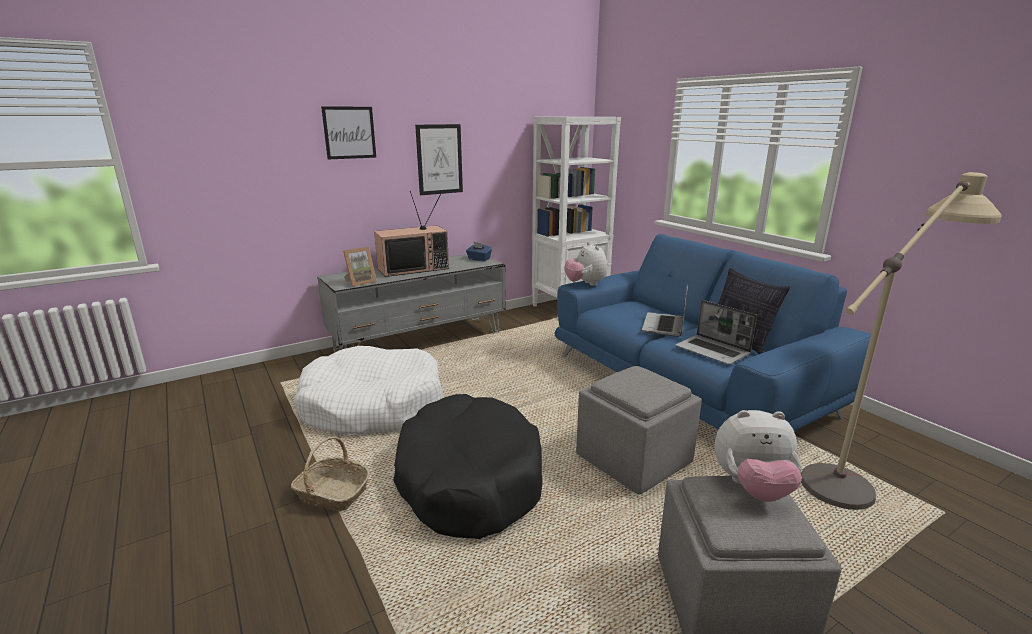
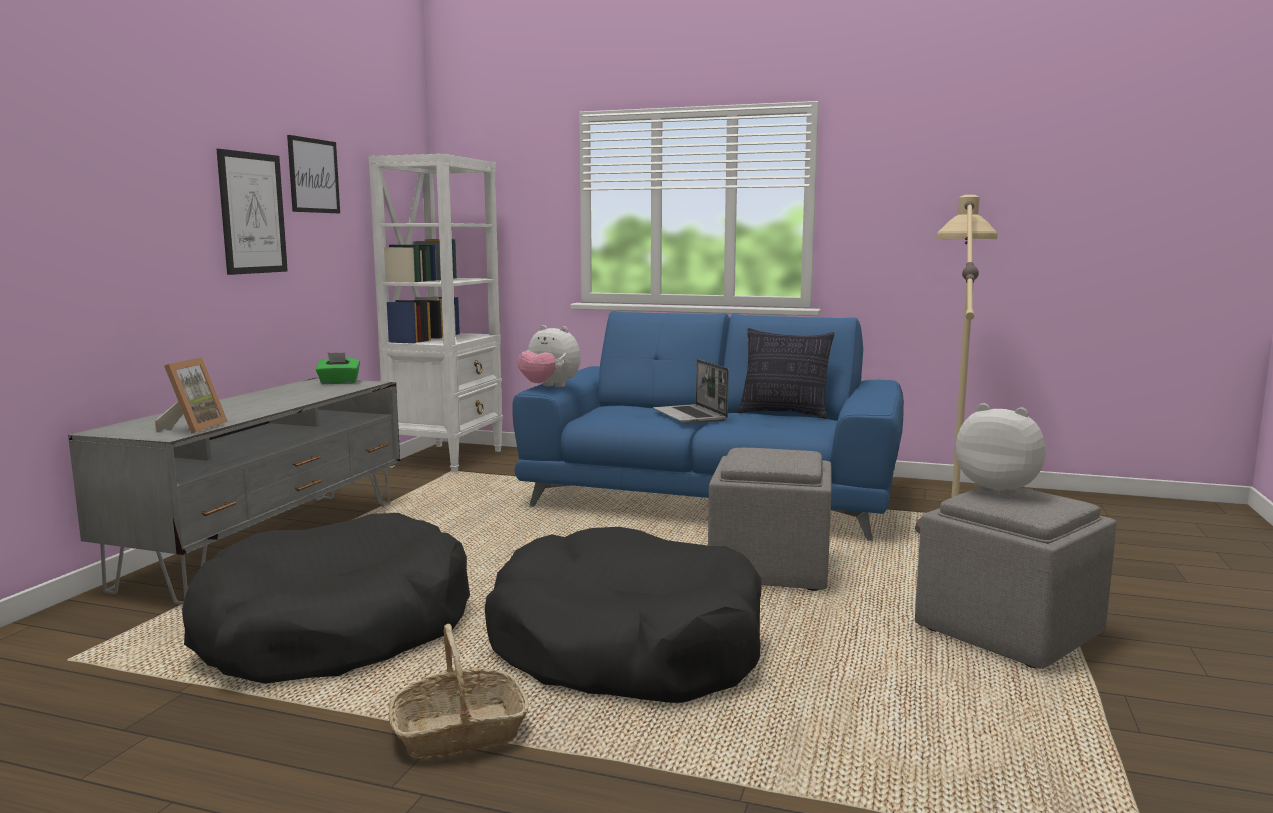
camera: 40 degrees left, 10 degrees down
white dog bed [294,346,443,435] -> black dog bed [182,513,470,684]
picture [321,106,376,159] -> picture moved to [287,135,340,213]
television [374,191,449,277] -> none
blue tissue box [466,242,492,261] -> green tissue box [316,353,360,384]
laptop [675,300,757,365] -> none
plush toy [714,410,802,502] -> plush toy turned 105 degrees counterclockwise [956,403,1047,497]

